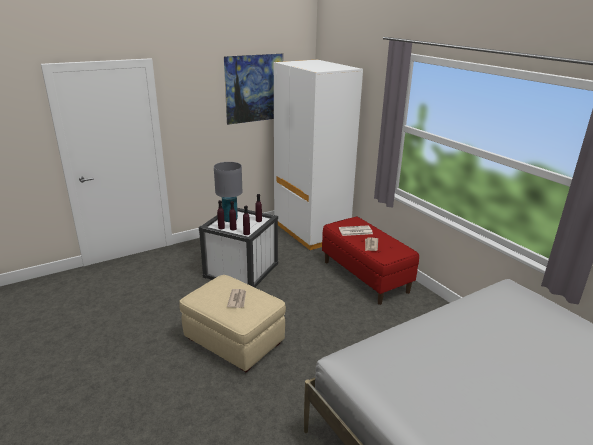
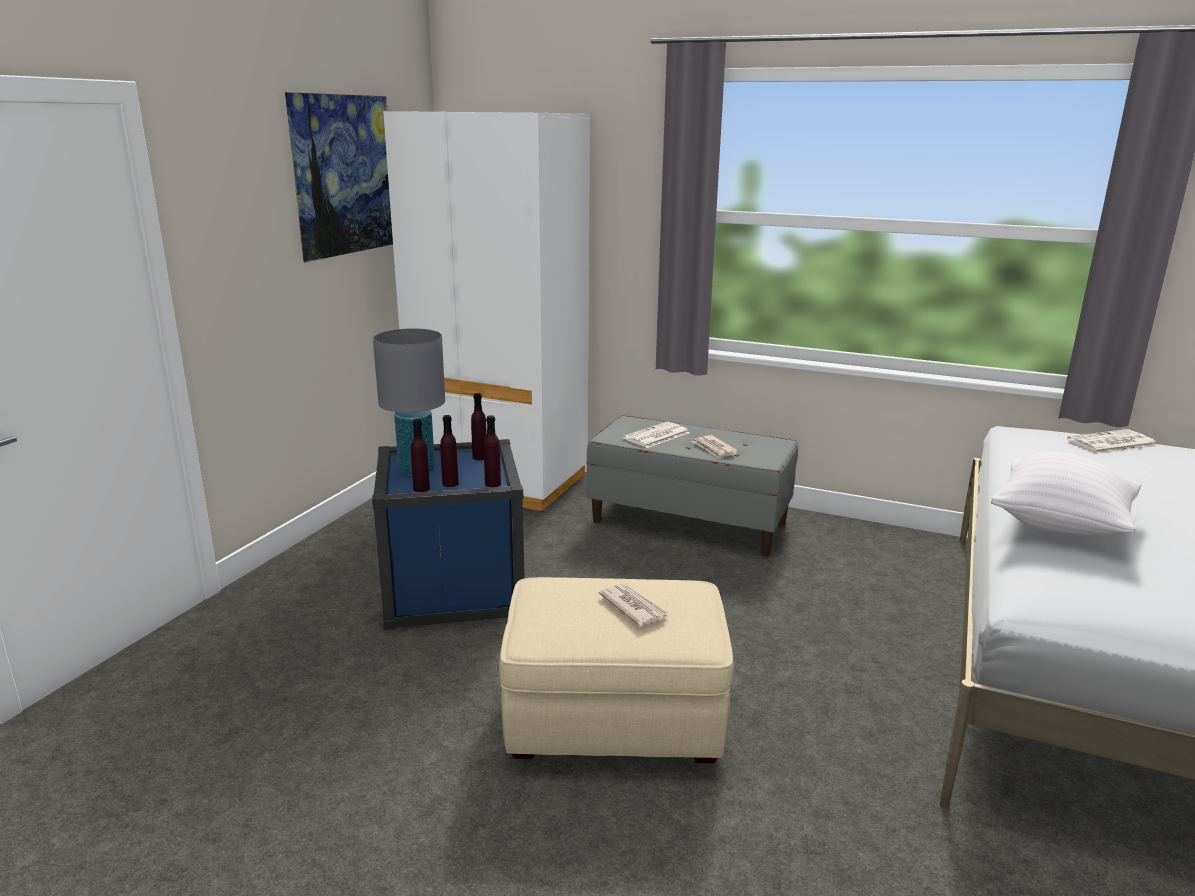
camera: 35 degrees left, 5 degrees down
white storage box [199,208,278,287] -> blue storage box [372,439,524,630]
red bench [322,217,419,305] -> grey bench [587,415,798,556]
none -> white pillow [991,451,1141,535]
none -> newspaper [1067,429,1158,454]

